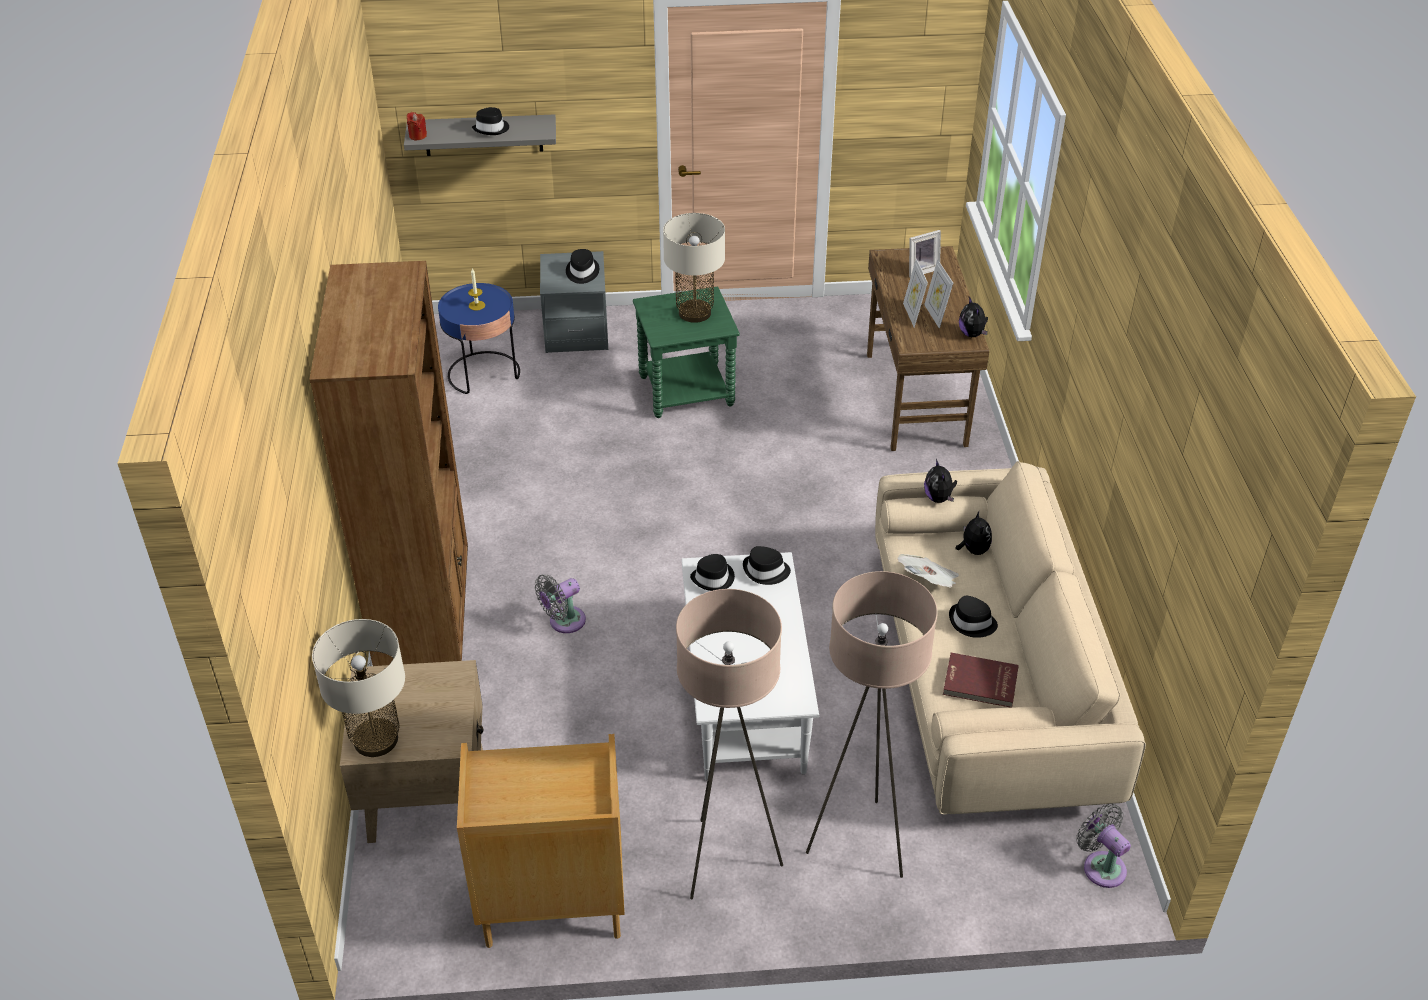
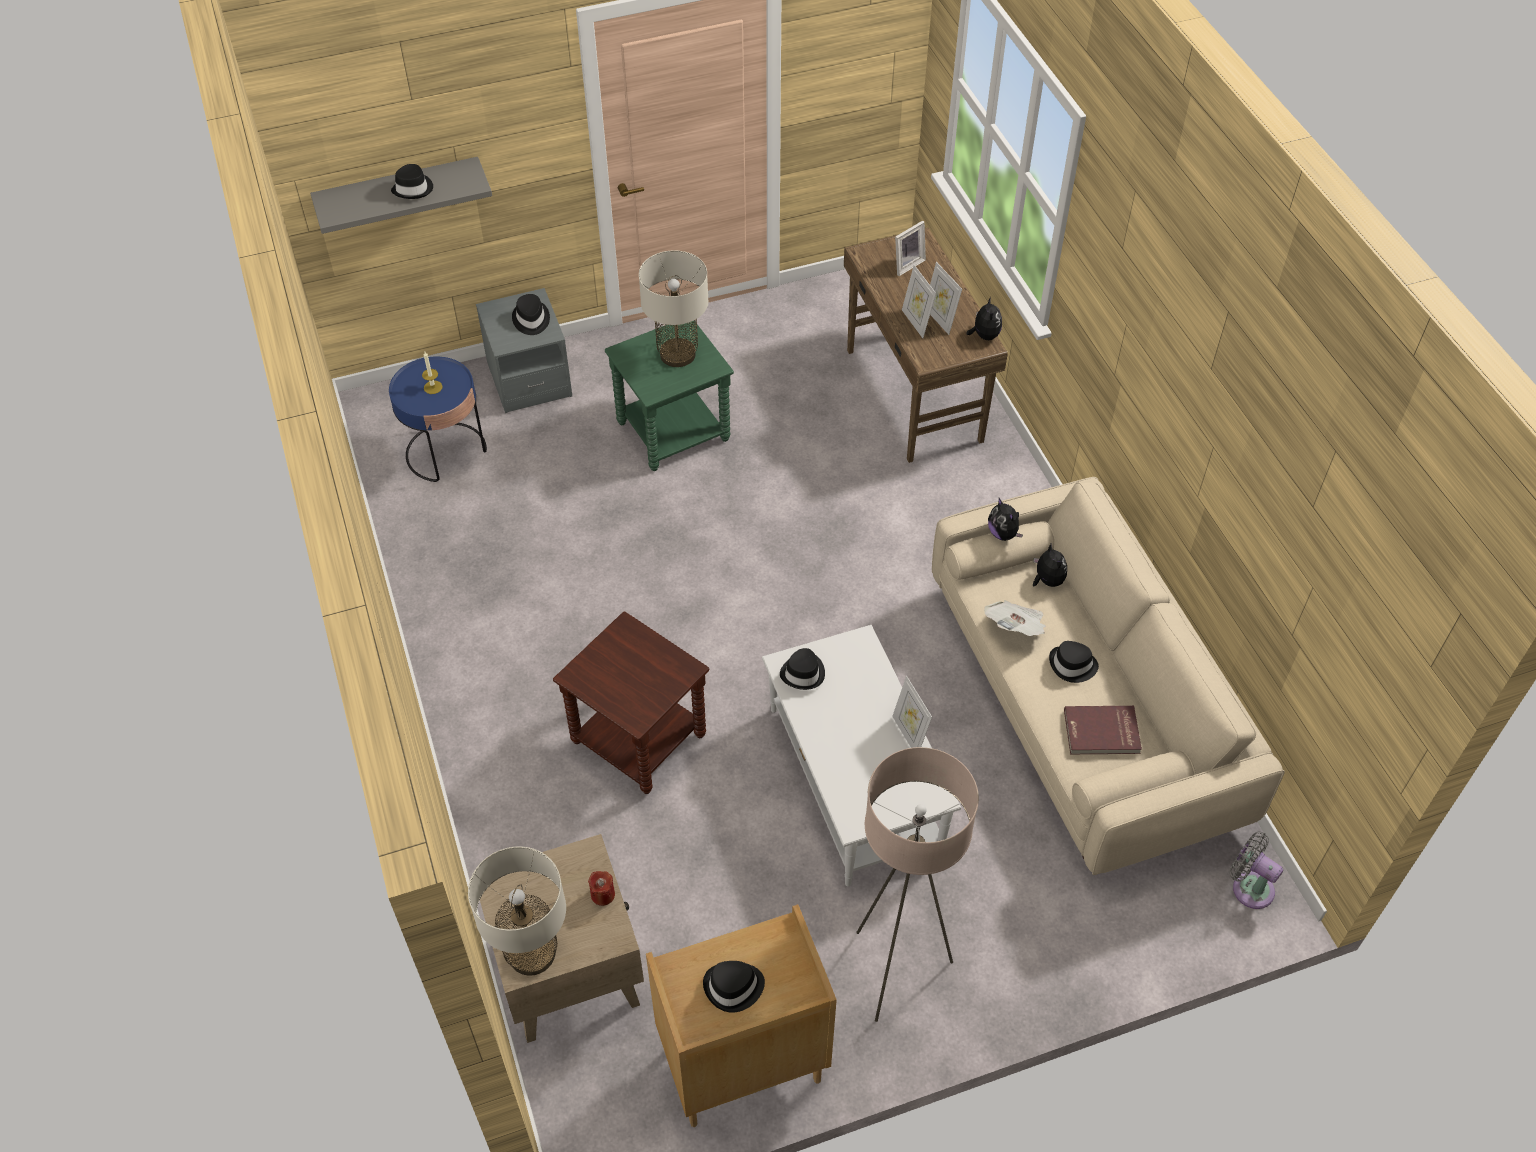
camera: 15 degrees left, 10 degrees up
brown bookcase [309,261,468,666] -> none
red candle [407,112,427,140] -> red candle moved to [588,871,615,906]
grey fan [535,574,586,633] -> brown side table [553,611,709,794]
black hat [743,546,791,585] -> black hat moved to [703,961,765,1013]
beige floor lamp [806,571,938,878] -> none
plush toy [959,296,988,337] -> plush toy turned 150 degrees counterclockwise [966,297,1002,340]
none -> picture frame [892,676,932,748]

